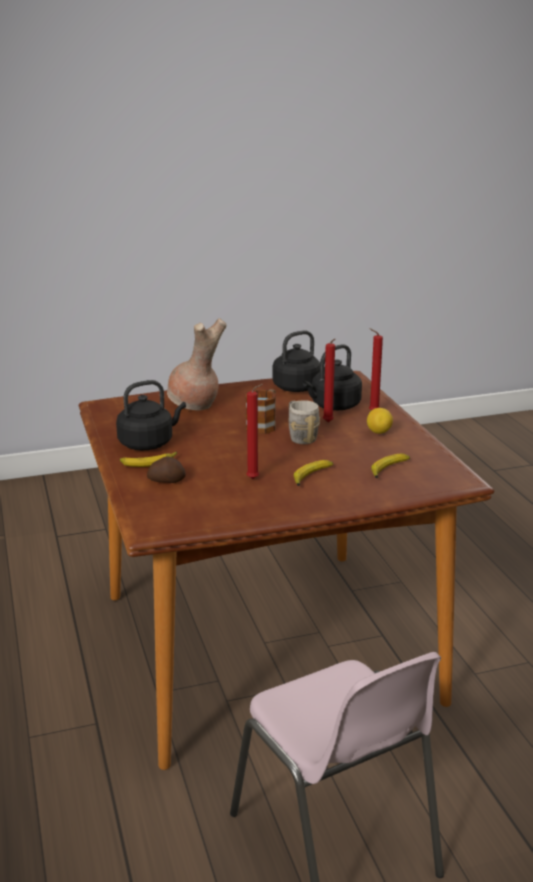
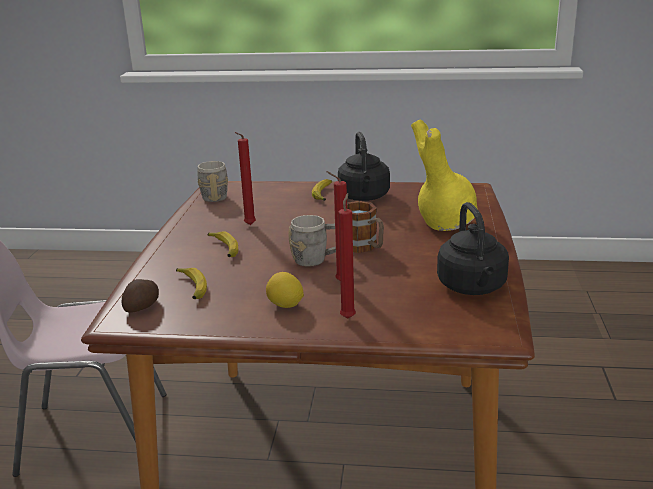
camera: 115 degrees right, 0 degrees up
potato [147,457,186,483] -> potato moved to [122,279,159,313]
brown vase [167,318,226,410] -> yellow vase [411,120,478,231]
black kettle [303,344,362,410] -> none
none -> grey mug [197,161,228,202]

